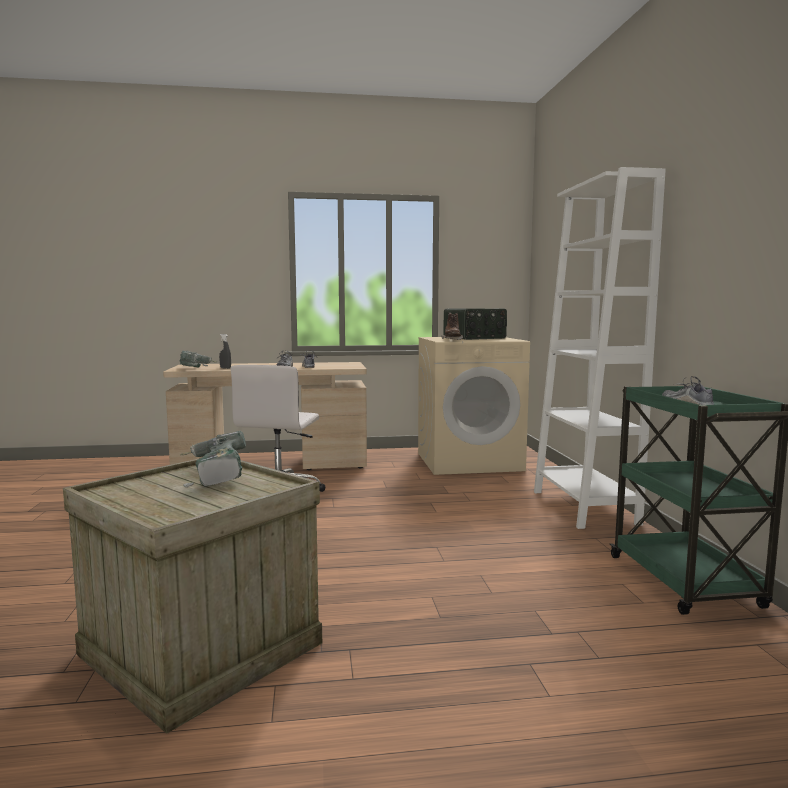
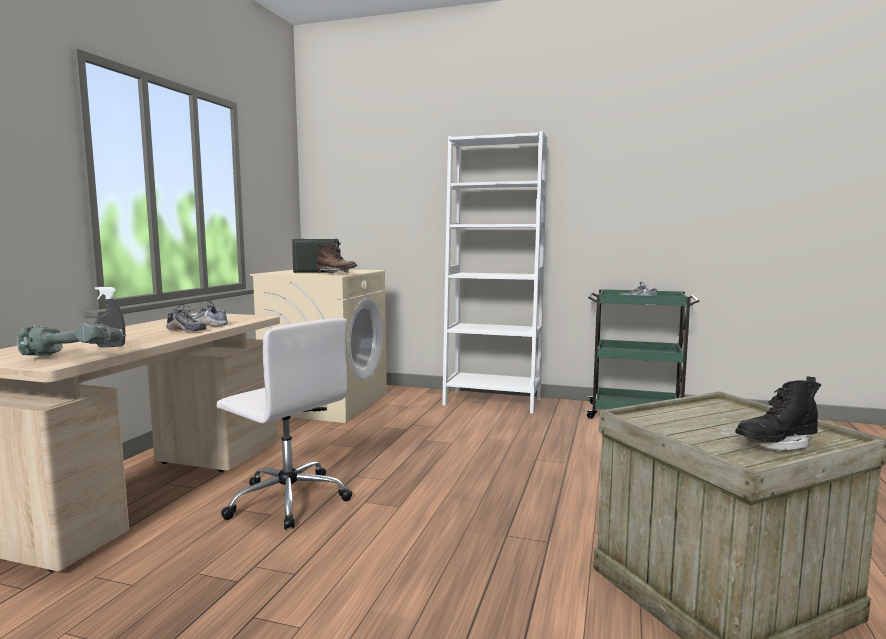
camera: 65 degrees left, 0 degrees up
power drill [180,431,246,487] -> none
none -> black boot [735,376,821,451]

